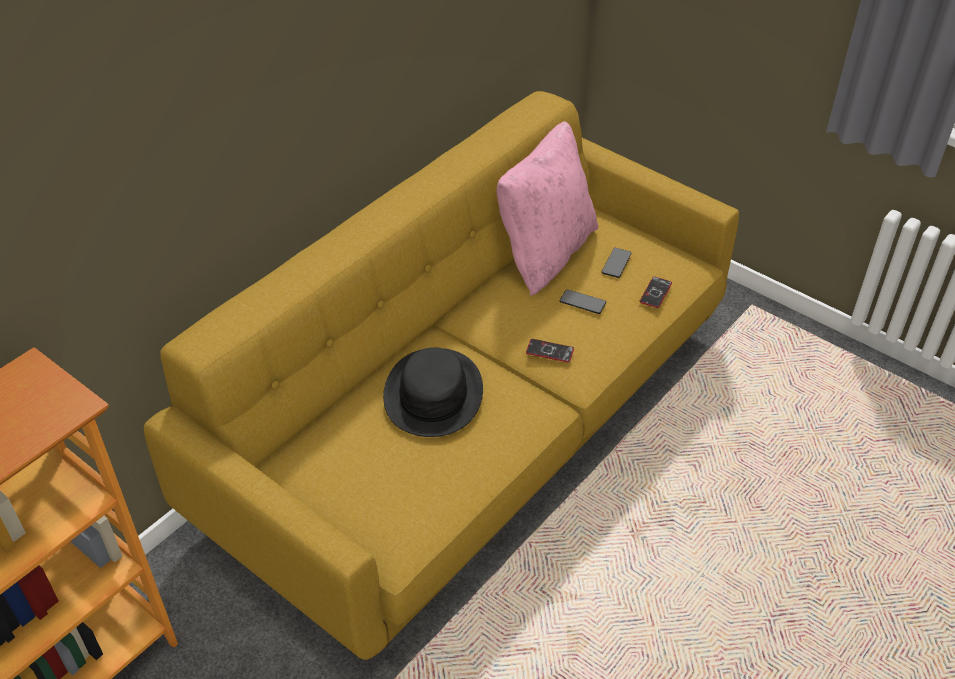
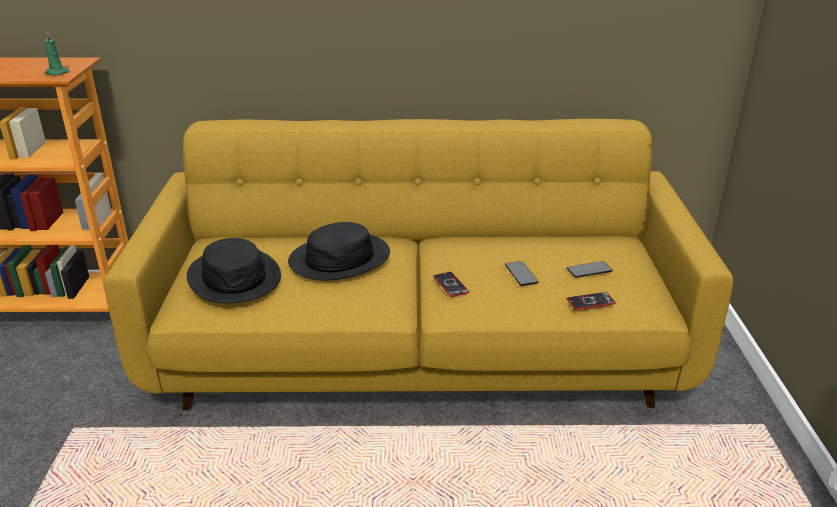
camera: 50 degrees right, 15 degrees down
pink pillow [496,121,599,296] -> none
none -> green candle [45,31,69,75]
none -> black hat [187,238,281,303]

